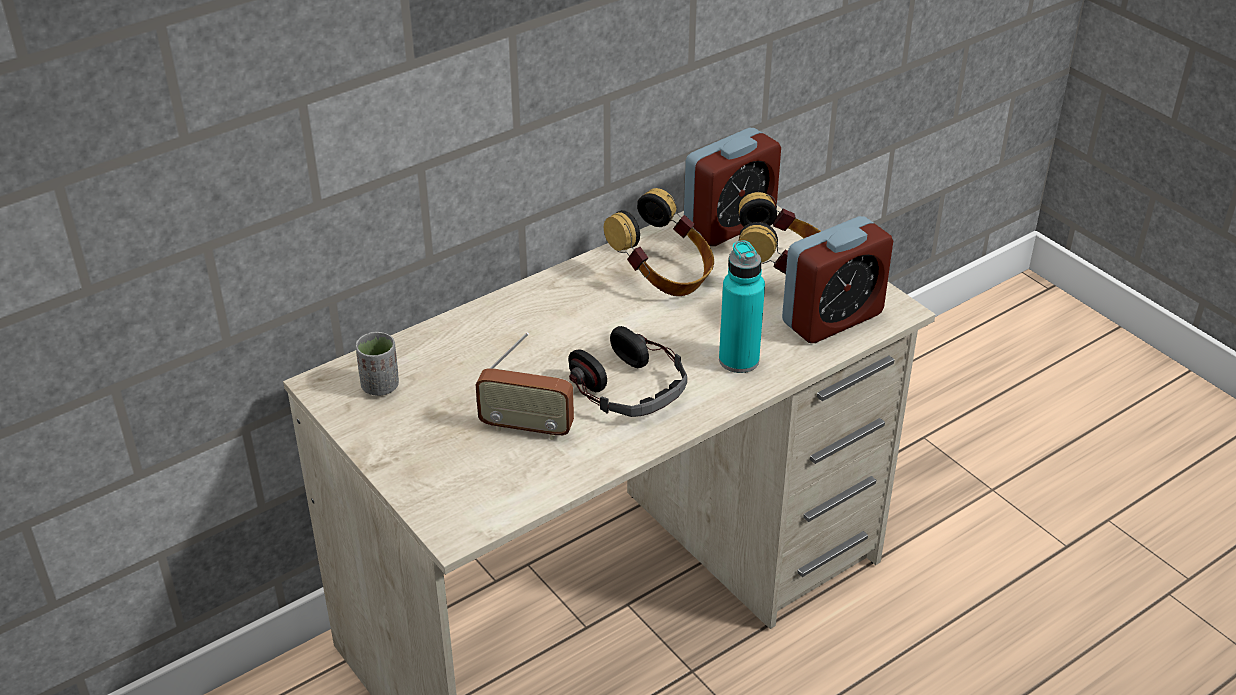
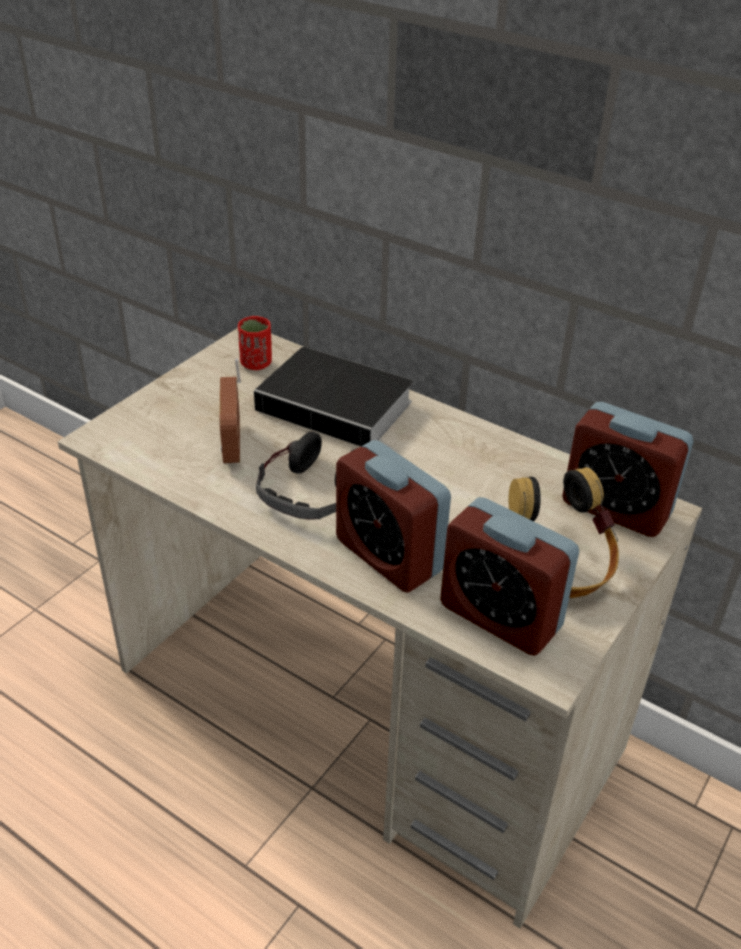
camera: 70 degrees right, 0 degrees up
grey cup [356,332,399,396] -> red cup [238,316,272,370]
headphones [604,188,714,296] -> none
turquoise bottle [719,240,765,373] -> alarm clock [336,440,451,593]
none -> book [254,347,413,452]

